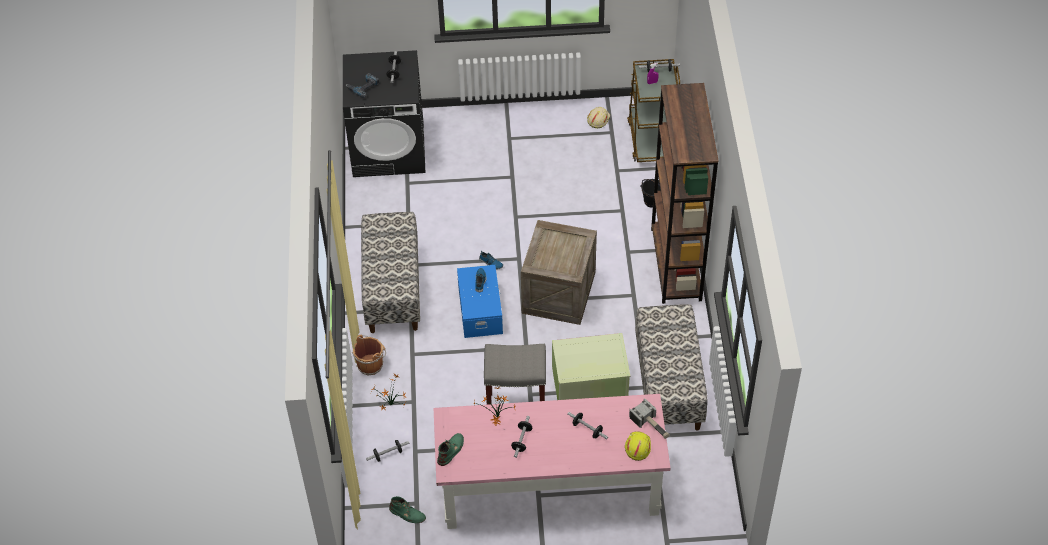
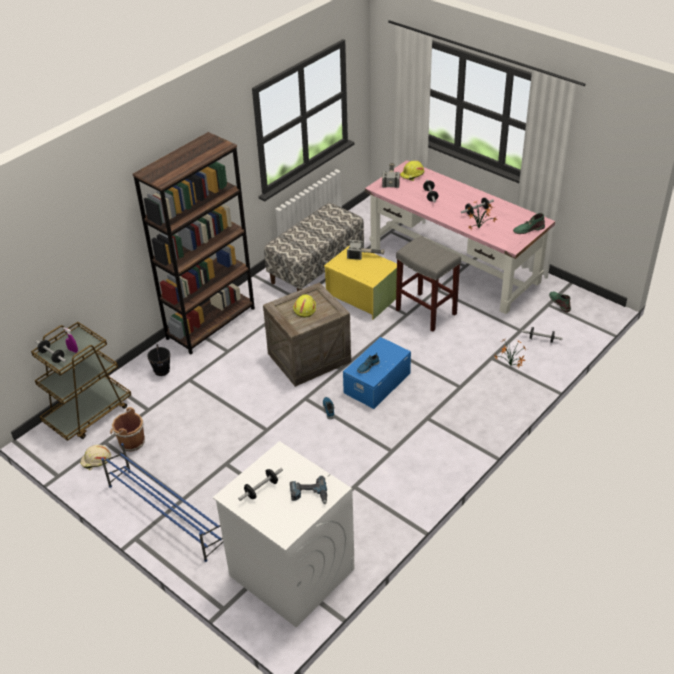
camera: 135 degrees left, 10 degrees down
black washing machine [343,50,425,177] -> white washing machine [213,441,355,628]
brown bucket [352,335,386,375] -> brown bucket moved to [110,407,145,452]
bench [361,212,420,333] -> none
green storage box [552,333,630,400] -> yellow storage box [324,246,397,320]
none -> blue shoe rack [101,443,224,562]
none -> yellow hard hat [293,294,316,317]
none -> hammer [347,240,385,260]

